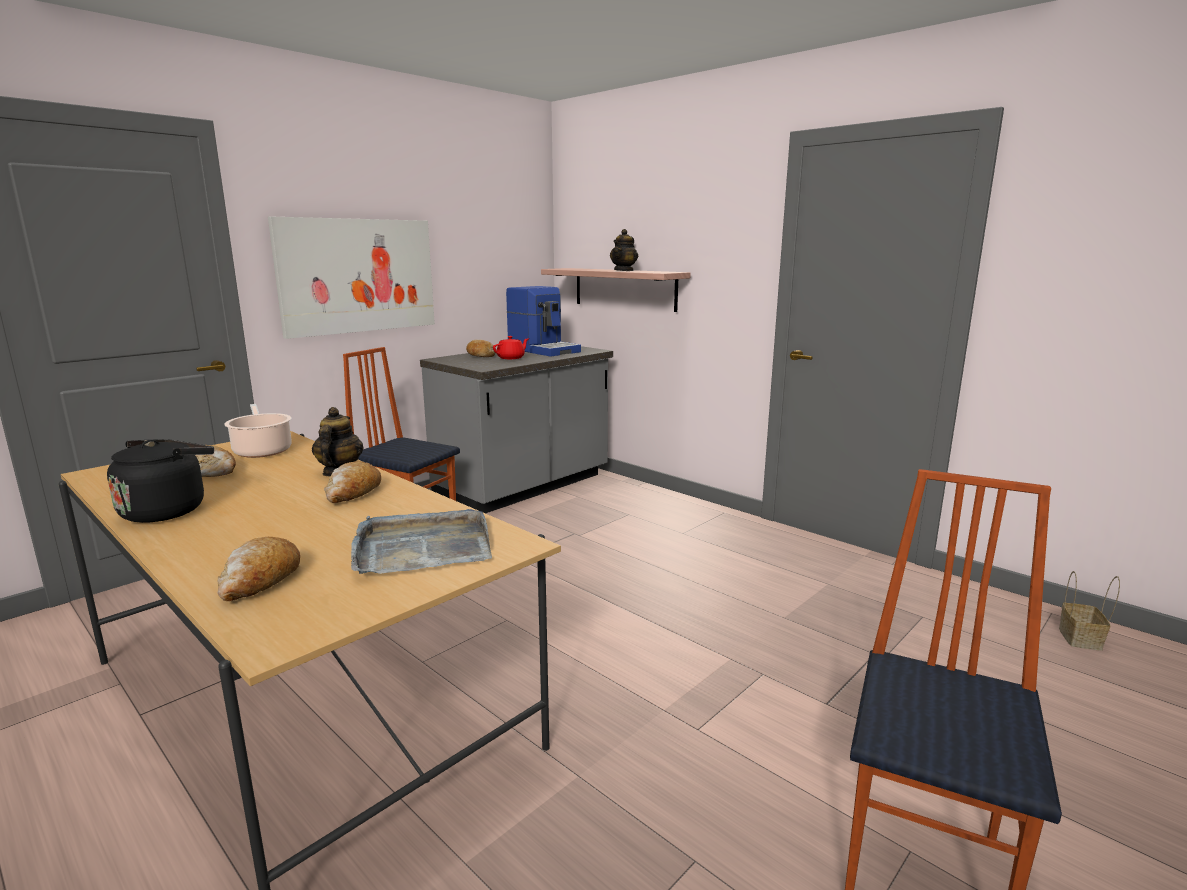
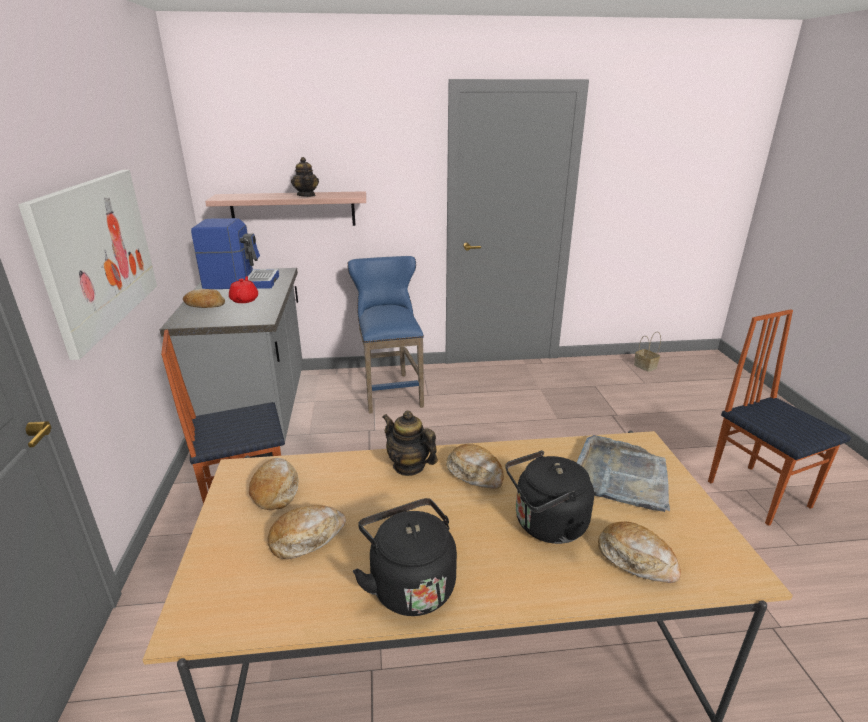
camera: 50 degrees left, 10 degrees up
cooking pot [224,404,292,458] -> bread [249,458,299,510]
none -> blue stool [347,256,424,414]
none -> black kettle [506,450,594,544]

